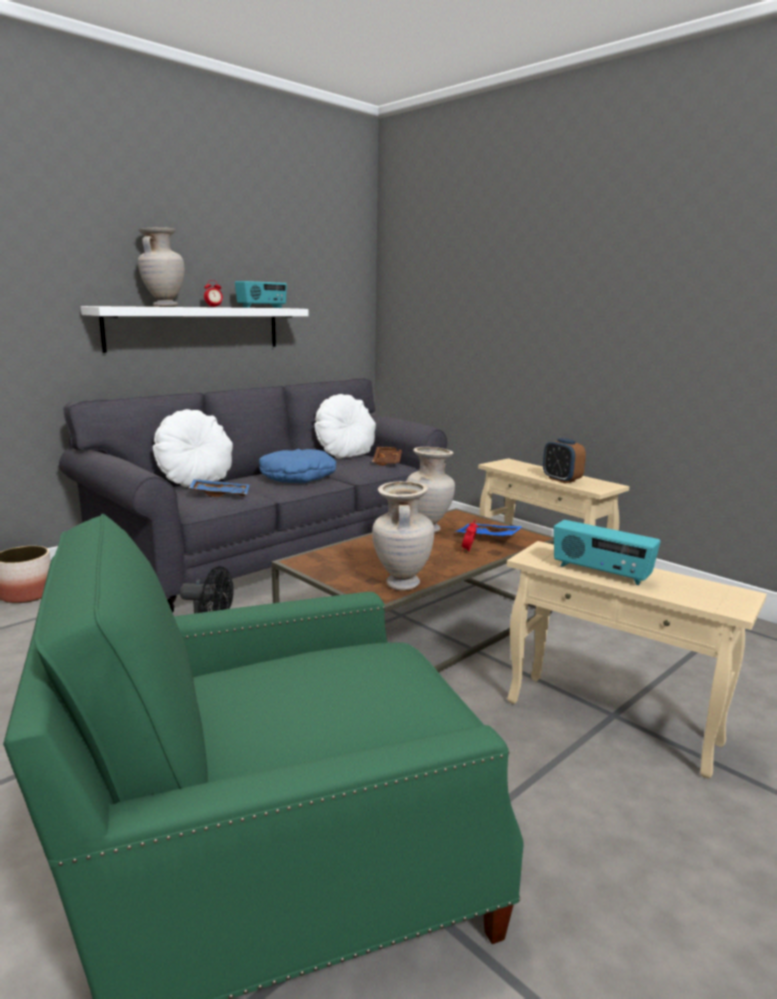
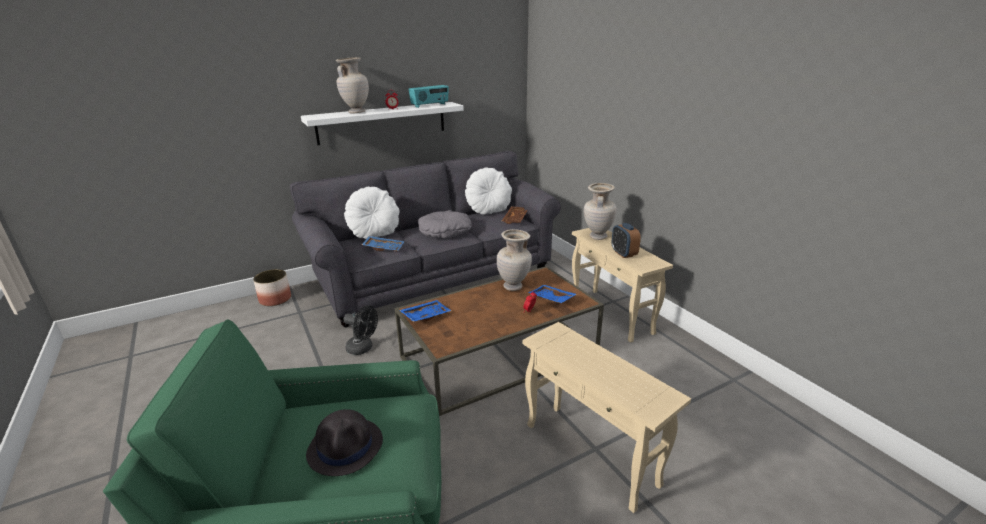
camera: 15 degrees right, 10 degrees up
blue pillow [259,449,336,483] -> grey pillow [418,210,471,239]
beige vase [372,481,434,591] -> beige vase moved to [584,183,617,240]
radio [554,520,661,585] -> none
none -> black hat [306,409,383,476]
none -> blue tray [399,300,451,322]

